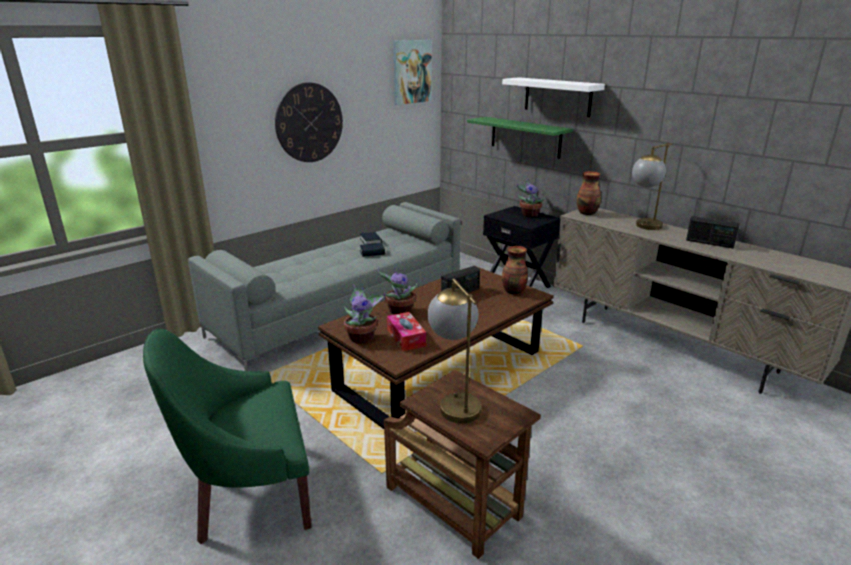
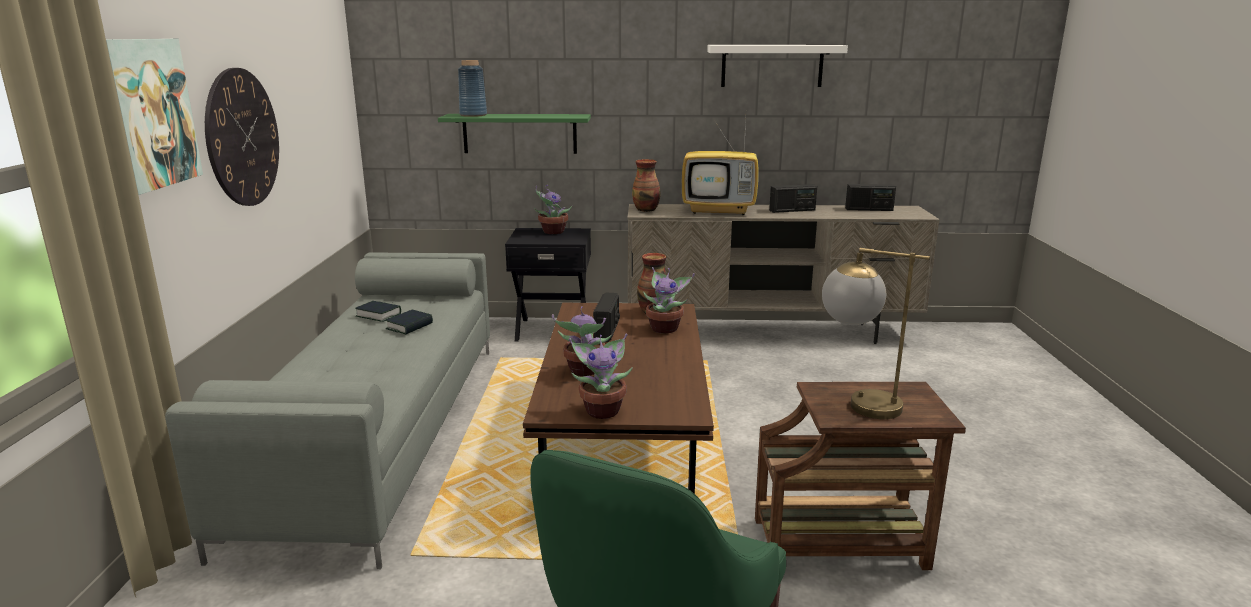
camera: 45 degrees left, 5 degrees down
tissue box [387,312,426,351] -> none
picture [393,40,432,105] -> picture moved to [106,39,203,195]
white shelf [502,77,605,117] -> white shelf moved to [707,45,848,87]
table lamp [632,143,673,230] -> television [682,120,759,215]
none -> blue vase [458,60,487,117]
none -> potted plant [643,267,695,333]
none -> radio [845,184,896,211]

